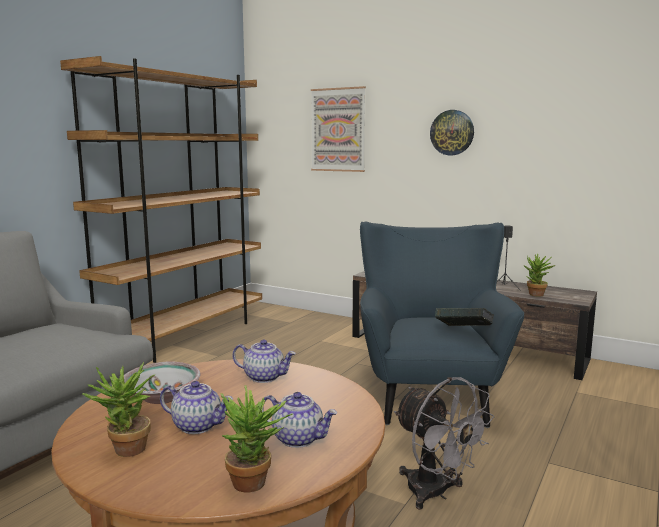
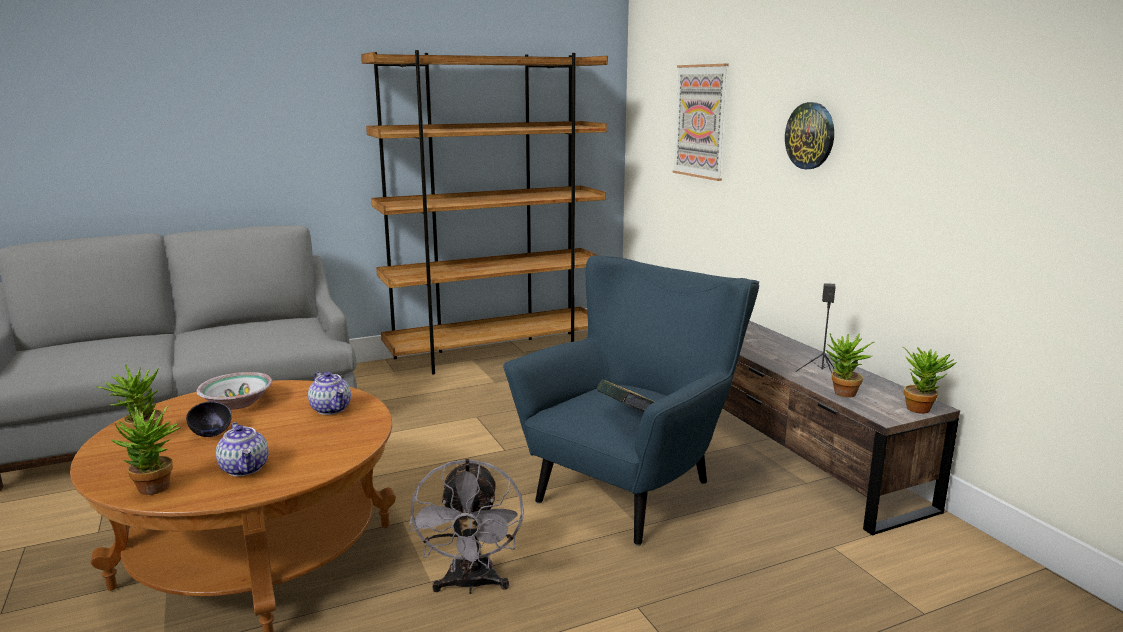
camera: 35 degrees right, 5 degrees up
teapot [160,381,233,434] -> black bowl [186,401,232,437]
none -> potted plant [902,347,957,414]

